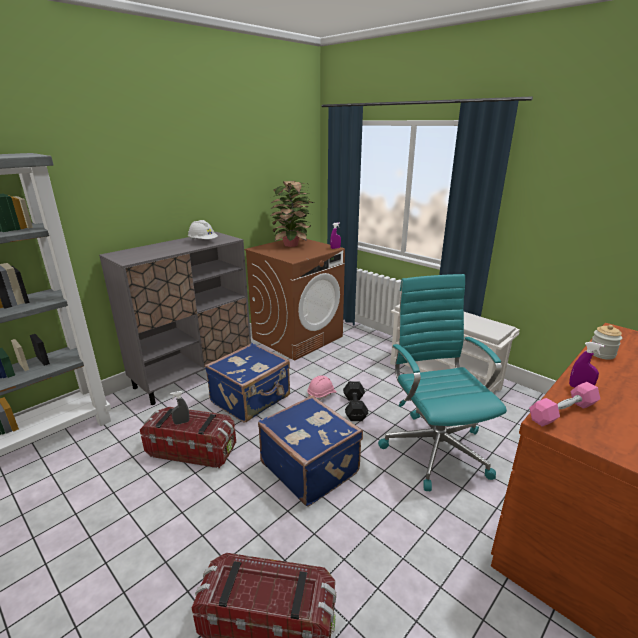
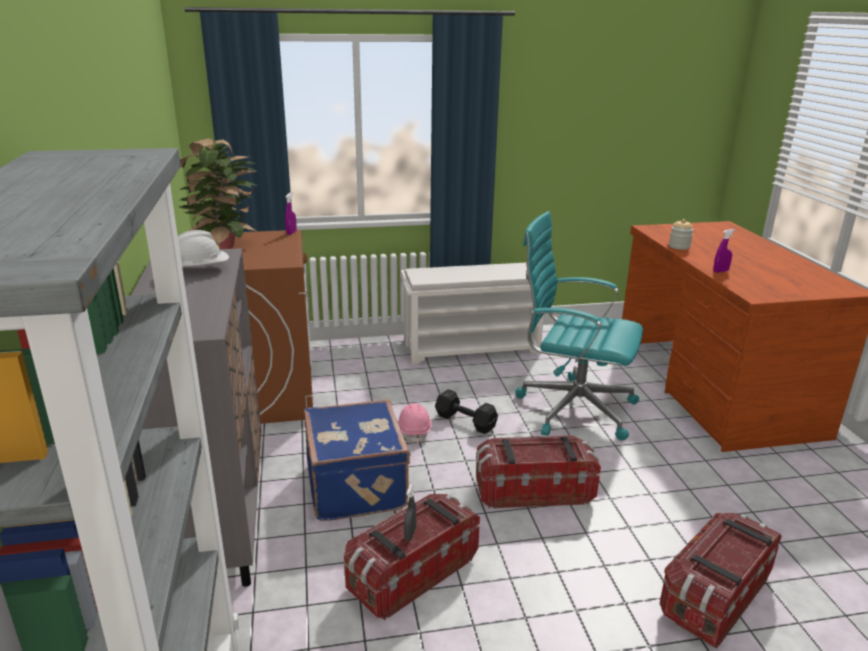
camera: 55 degrees left, 0 degrees up
blue suitcase [258,395,363,507] -> storage box [476,435,601,508]
pink dumbbell [529,382,600,427] -> none

